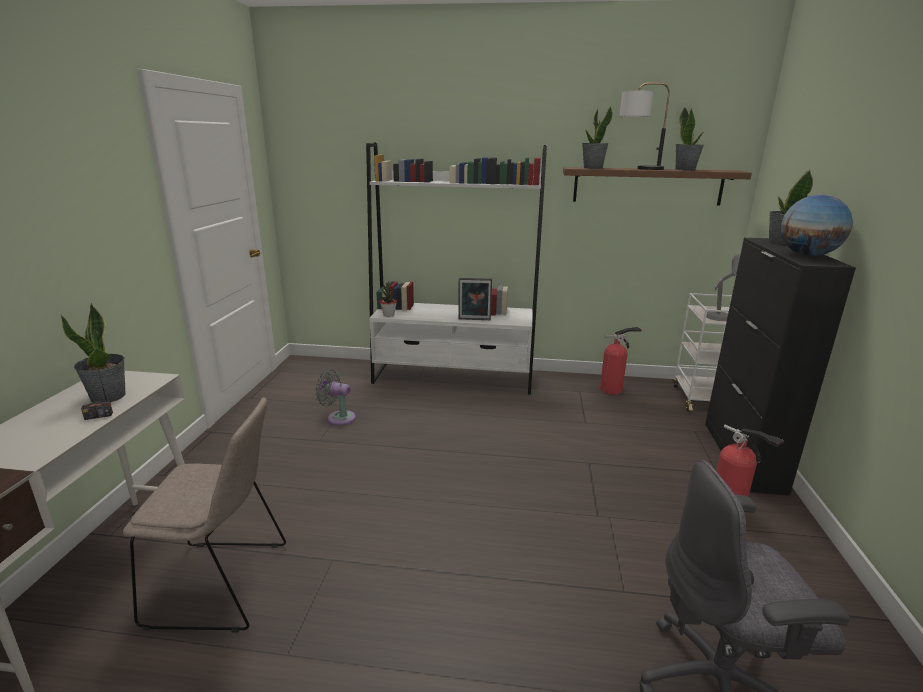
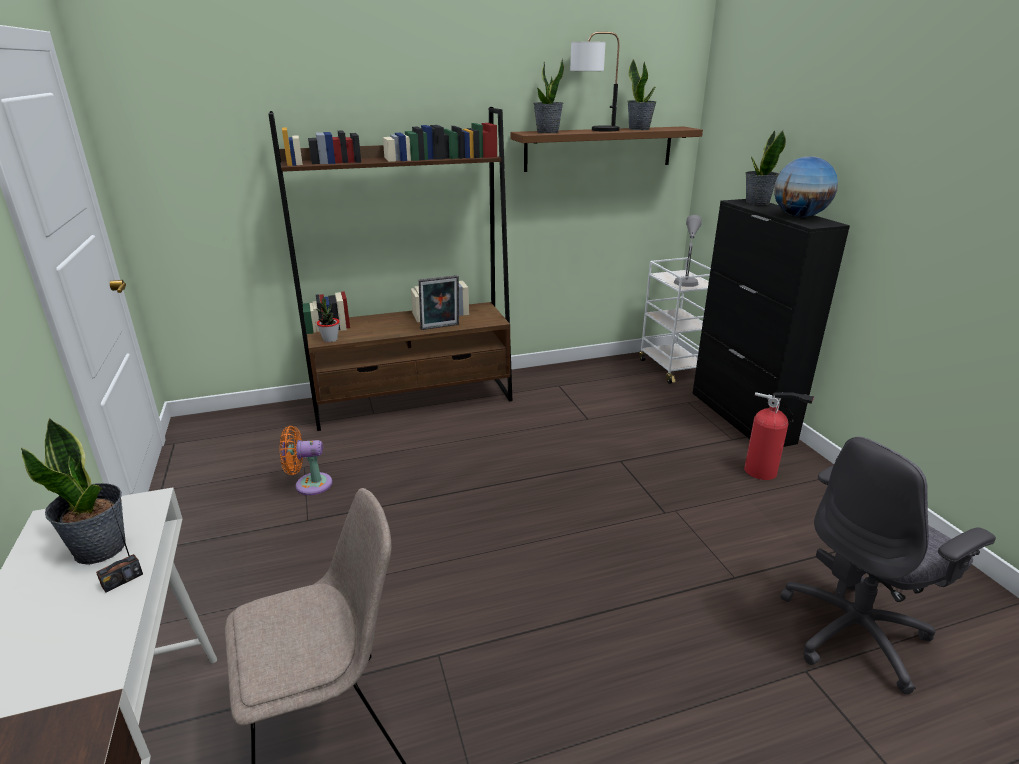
camera: 25 degrees left, 5 degrees up
grey fan [316,369,356,425] -> orange fan [280,426,332,495]
white bookcase [366,143,547,395] -> brown bookcase [268,107,512,431]
fire extinguisher [600,327,642,395] -> none

